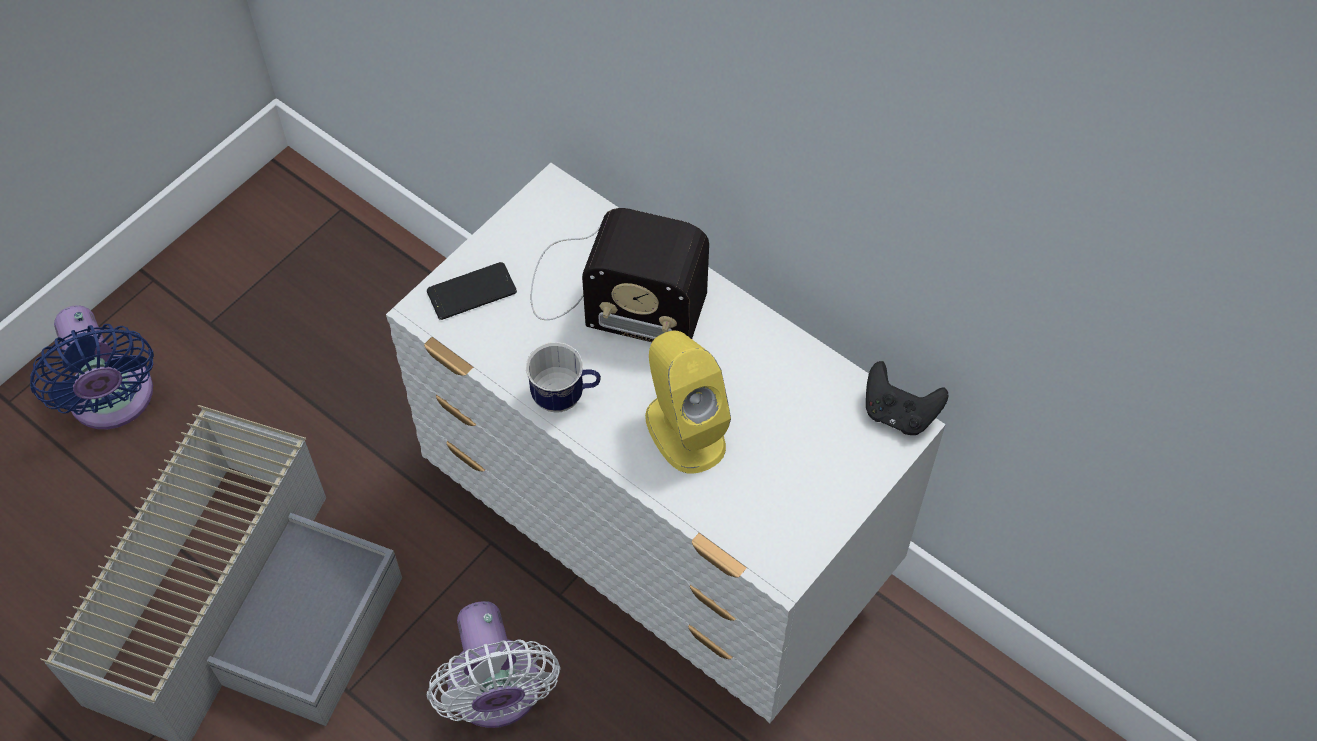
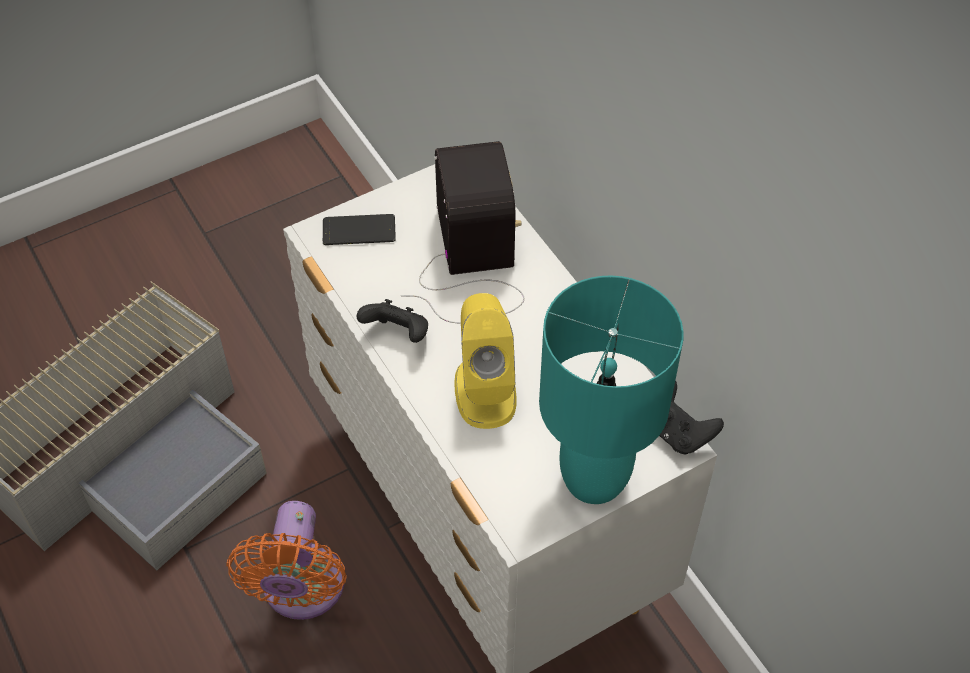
camera: 20 degrees right, 5 degrees down
blue fan [30,305,154,429] -> none
white fan [427,601,560,728] -> orange fan [227,501,347,620]
mug [526,342,601,412] -> black game controller [357,299,428,343]
radio [531,208,709,342] -> radio turned 135 degrees counterclockwise [401,141,525,323]
none -> turquoise table lamp [539,276,684,504]

